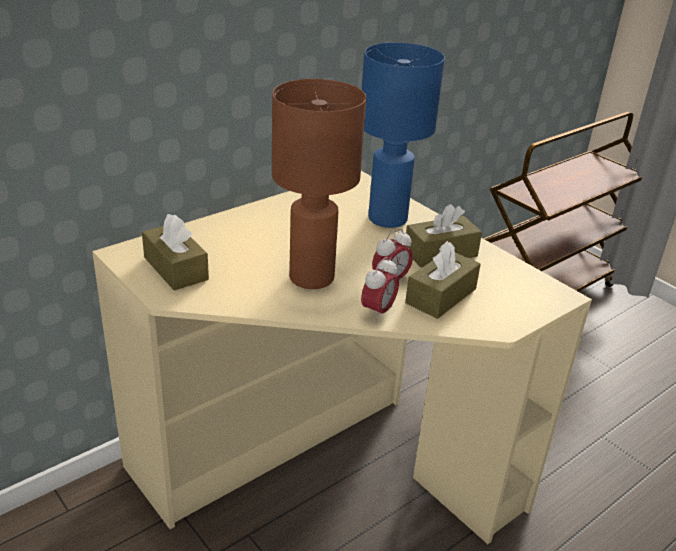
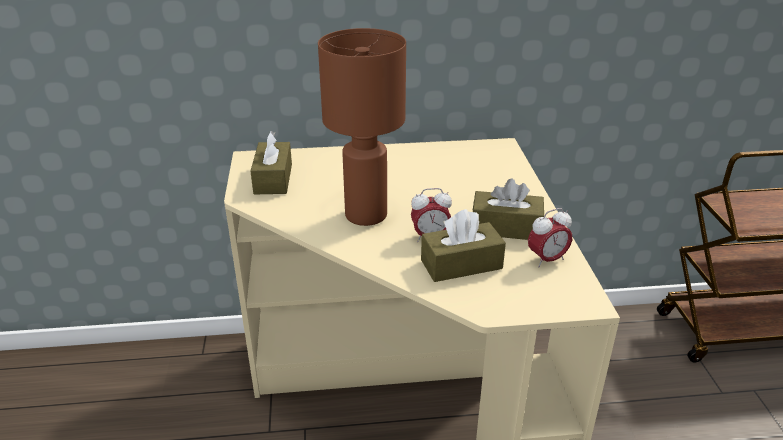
camera: 35 degrees right, 0 degrees up
blue table lamp [361,43,445,228] -> none
alarm clock [361,257,399,322] -> alarm clock moved to [528,208,572,267]

